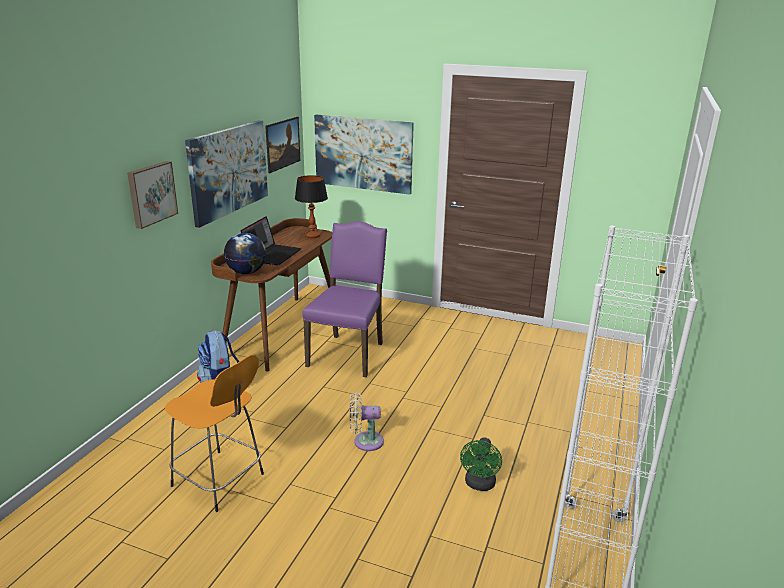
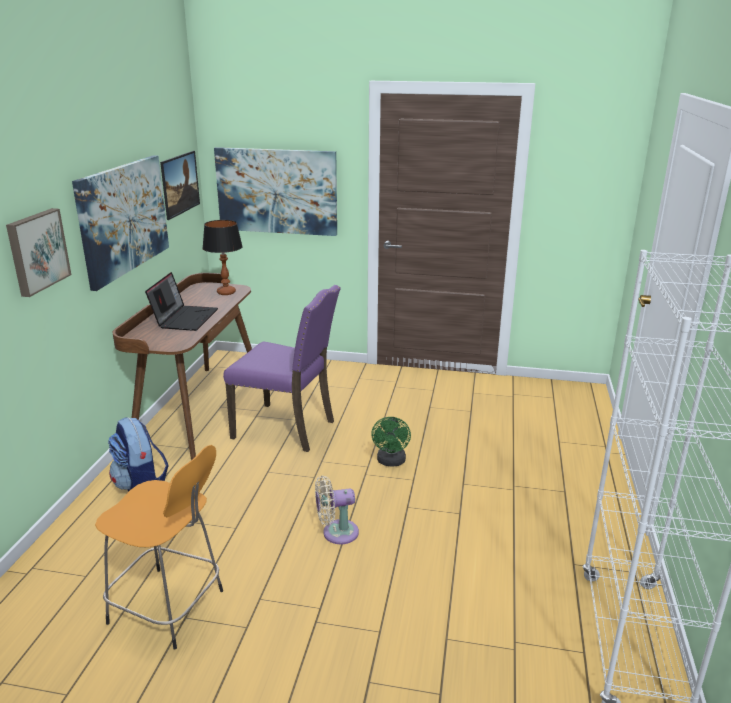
camera: 10 degrees left, 0 degrees up
globe [224,233,266,274] -> none
purple chair [302,221,387,377] -> purple chair turned 105 degrees clockwise [223,285,341,452]
green fan [460,438,502,491] -> green fan moved to [371,417,411,466]

